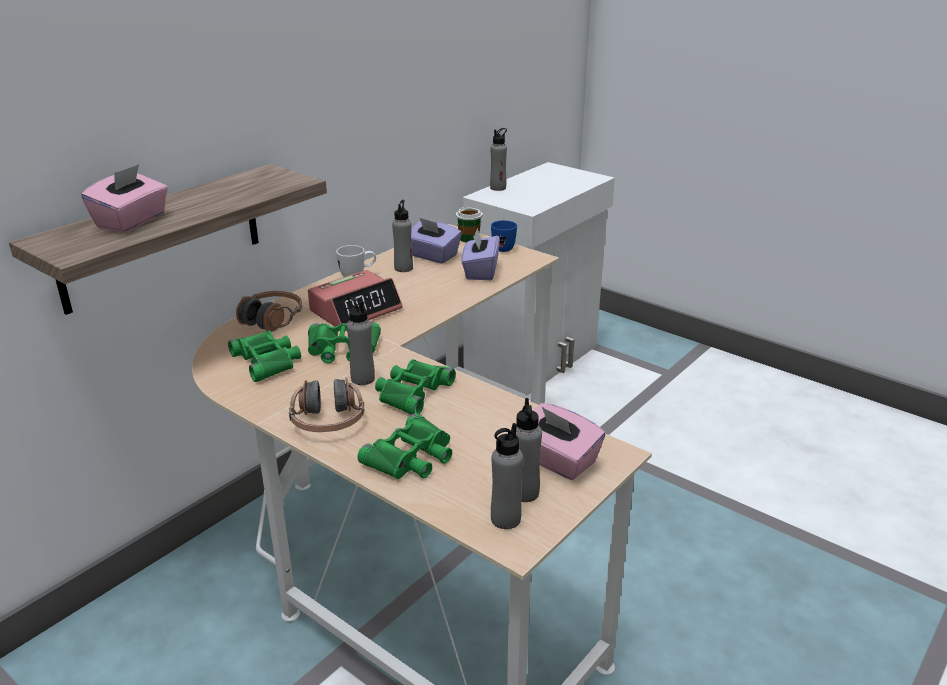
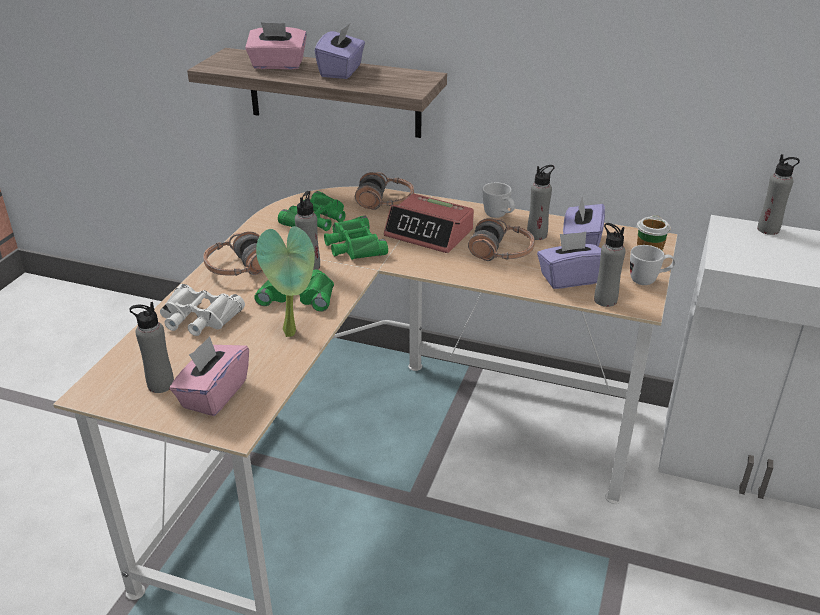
camera: 70 degrees right, 5 degrees up
green binoculars [358,413,452,479] -> white binoculars [160,284,245,336]
blue mug [491,220,517,252] -> white mug [630,245,675,285]
grey bottle [491,423,523,529] -> grey bottle moved to [594,223,625,307]
none -> potted plant [256,226,315,337]
none -> purple tissue box [315,24,365,79]
none -> headphones [468,218,535,261]

